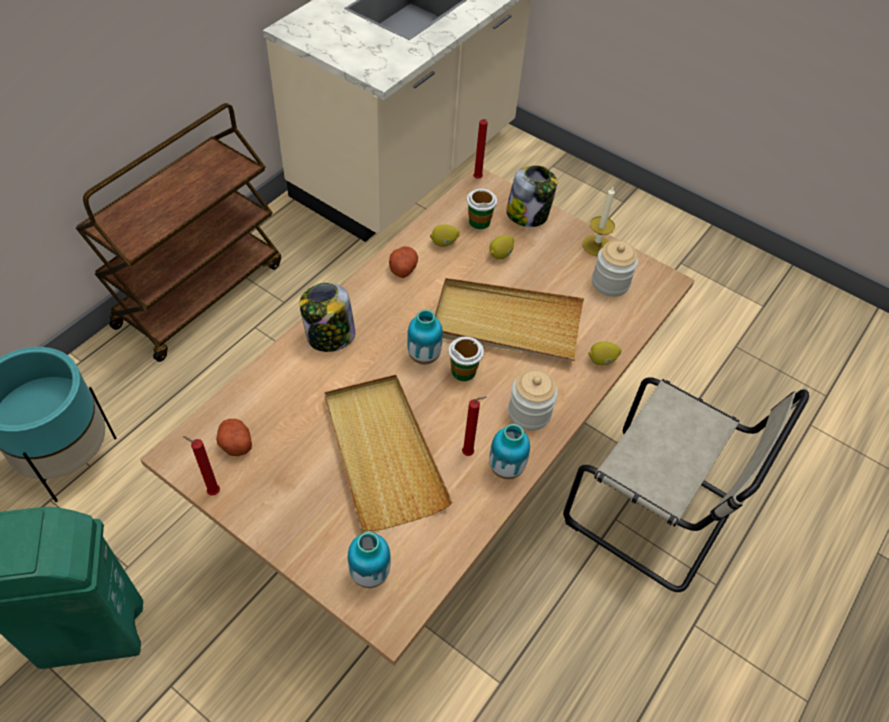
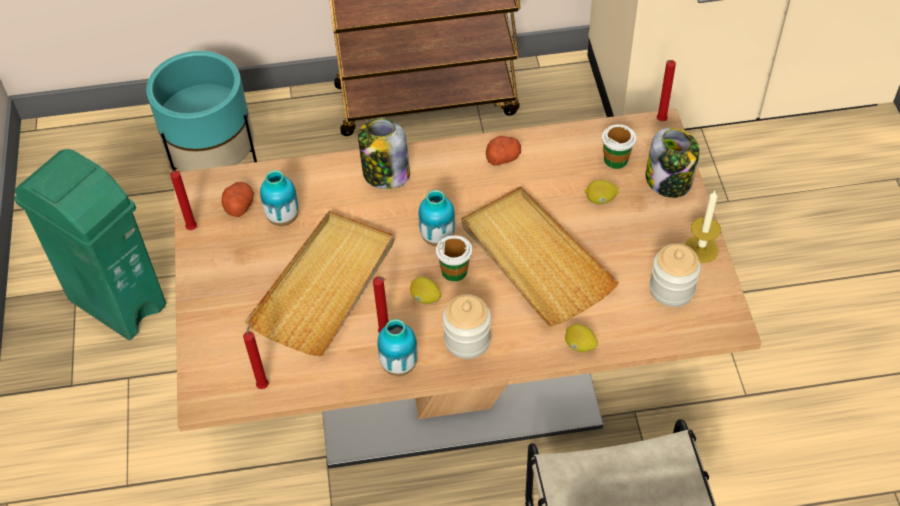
camera: 50 degrees right, 0 degrees up
vase [348,532,391,588] -> vase moved to [260,170,299,226]
lemon [430,224,460,247] -> lemon moved to [410,277,441,304]
none -> red candle [243,321,269,389]

